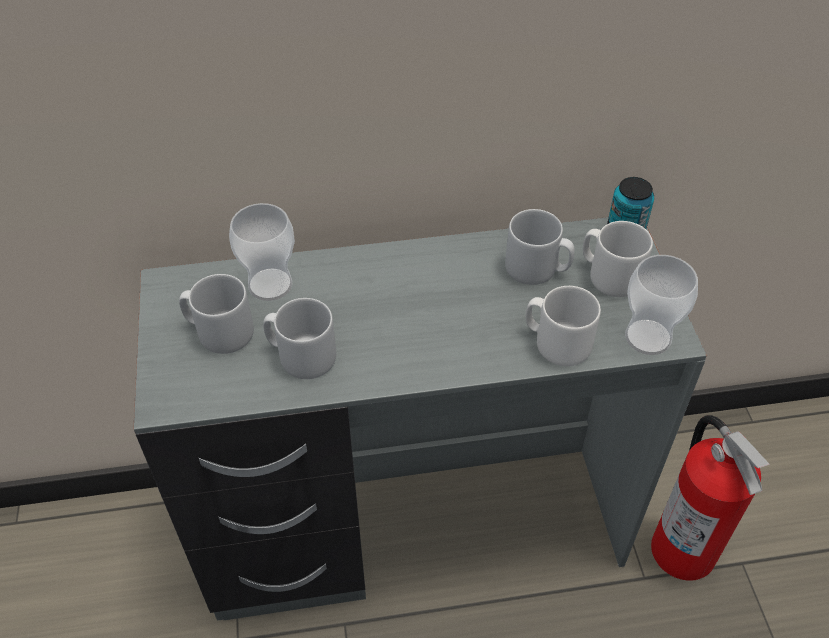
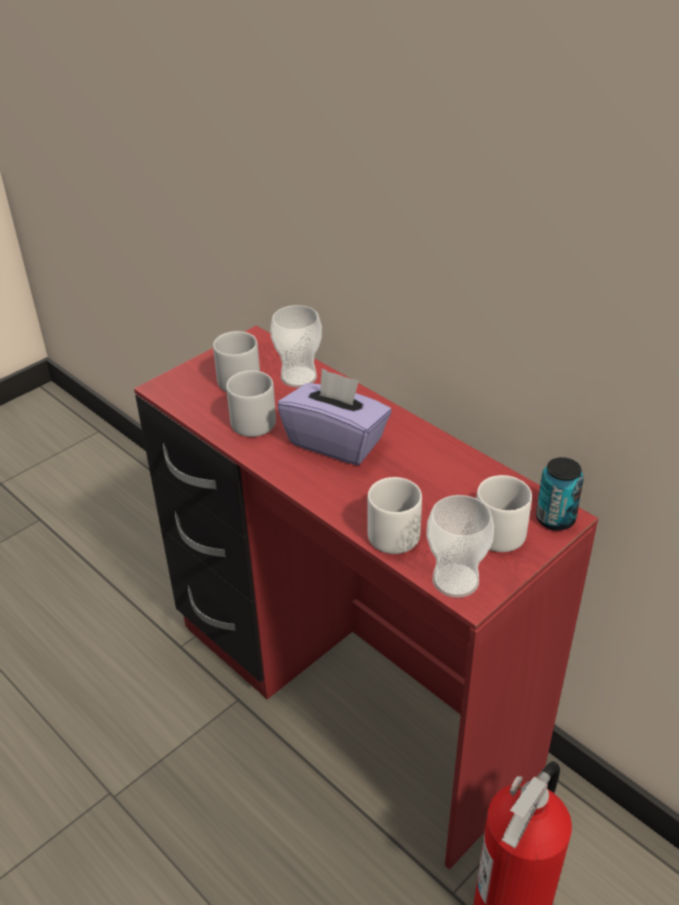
camera: 55 degrees right, 10 degrees down
grey desk [133,217,707,621] -> red desk [134,326,598,869]
grey mug [505,209,575,285] -> none
none -> purple tissue box [278,368,391,465]

